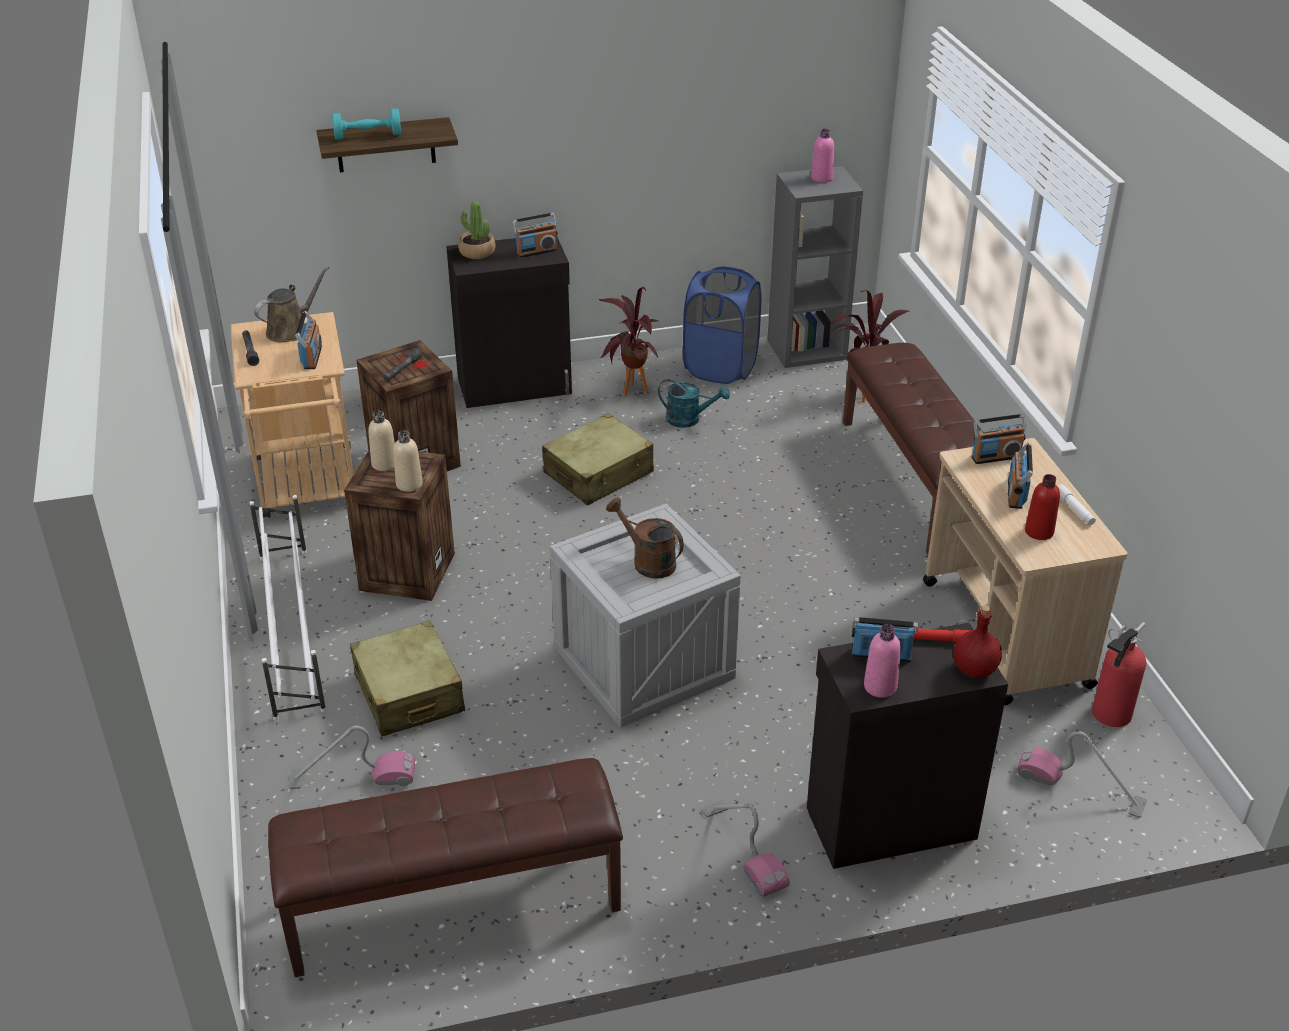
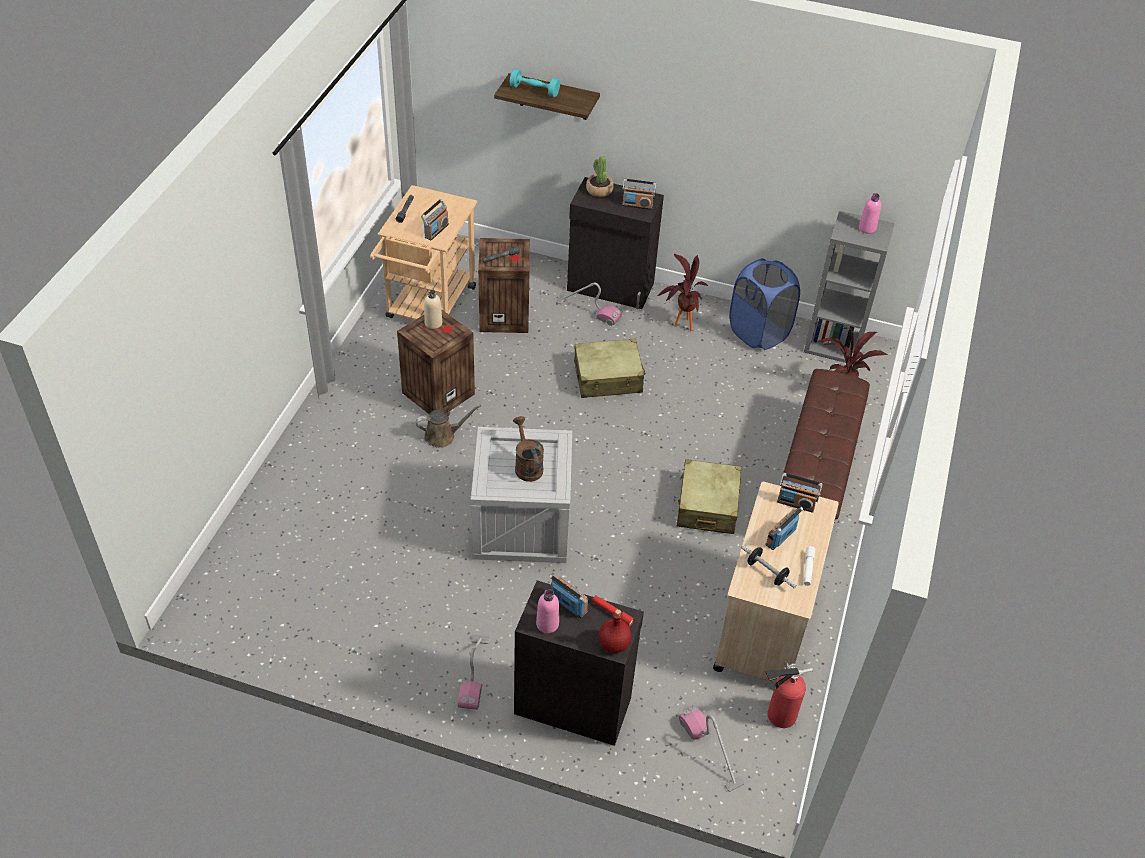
camera: 30 degrees right, 10 degrees up
white shoe rack [249,495,326,721] -> none
brown watering can [254,266,329,342] -> brown watering can moved to [416,405,481,448]
brown bench [268,758,623,977] -> none
vacuum cleaner [288,726,415,789] -> vacuum cleaner moved to [556,283,622,326]
beige suitcase [350,621,465,736] -> beige suitcase moved to [677,459,741,534]
beige bottle [393,431,423,492] -> none
turquoise watering can [658,379,730,428] -> none
red bottle [1025,474,1060,540] -> dumbbell [741,545,796,588]

